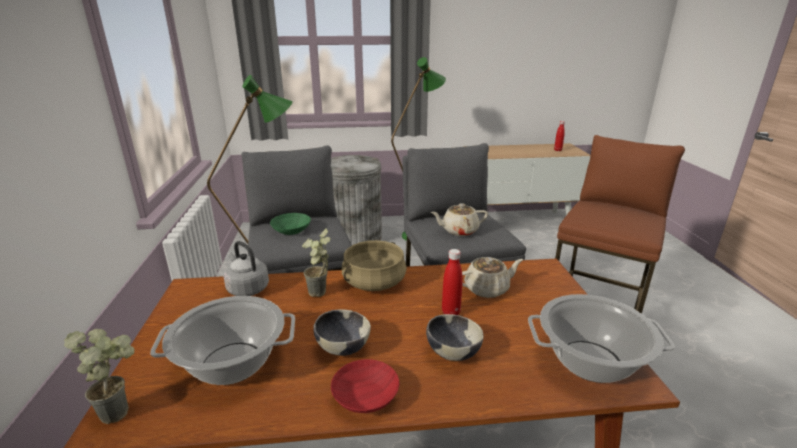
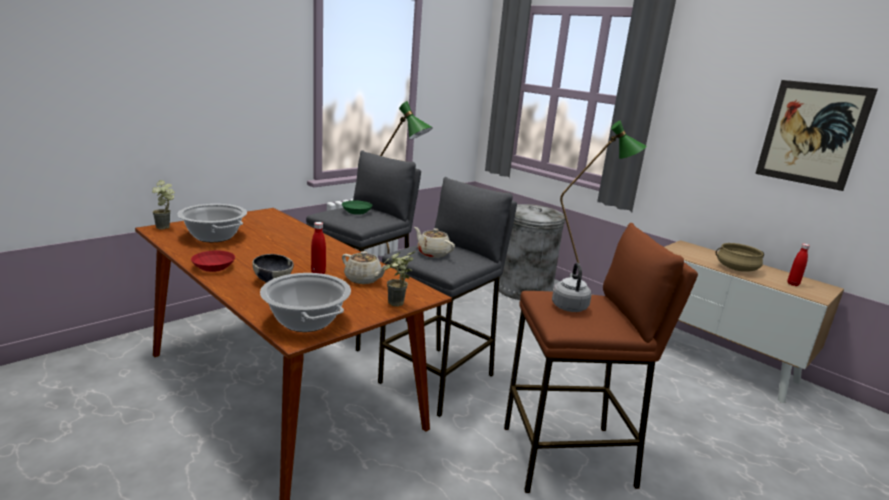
camera: 50 degrees right, 5 degrees down
grey kettle [224,241,269,296] -> grey kettle moved to [552,263,591,312]
potted plant [302,229,331,297] -> potted plant moved to [383,251,416,307]
bowl [313,310,371,356] -> none
beige cooking pot [342,240,407,291] -> beige cooking pot moved to [716,243,764,272]
none -> picture [755,80,878,191]

